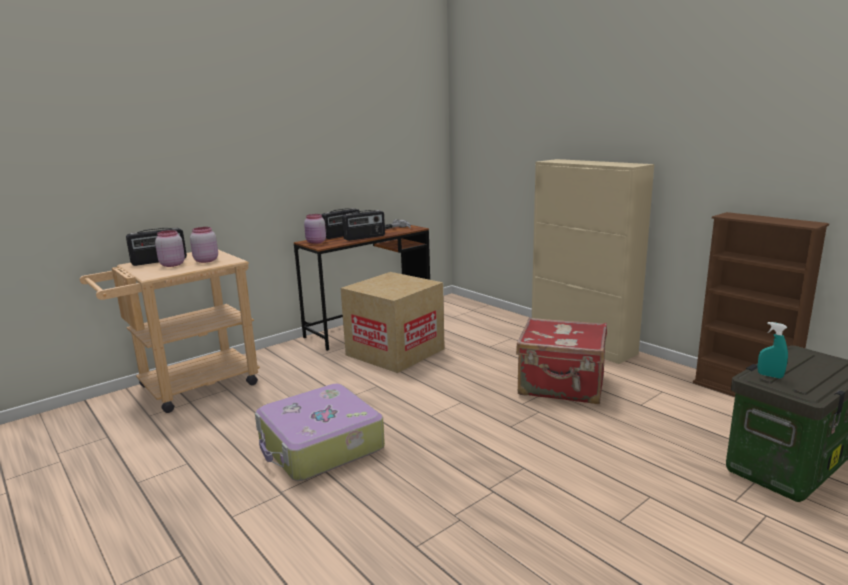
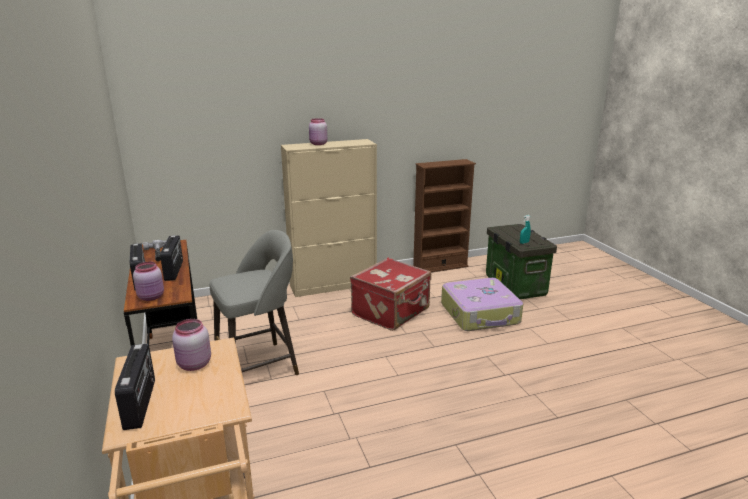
camera: 70 degrees left, 5 degrees up
pink jar [155,230,185,267] -> pink jar moved to [309,118,328,145]
suitcase [255,384,385,481] -> suitcase moved to [441,278,523,331]
cardboard box [341,272,445,373] -> grey stool [210,230,299,375]

